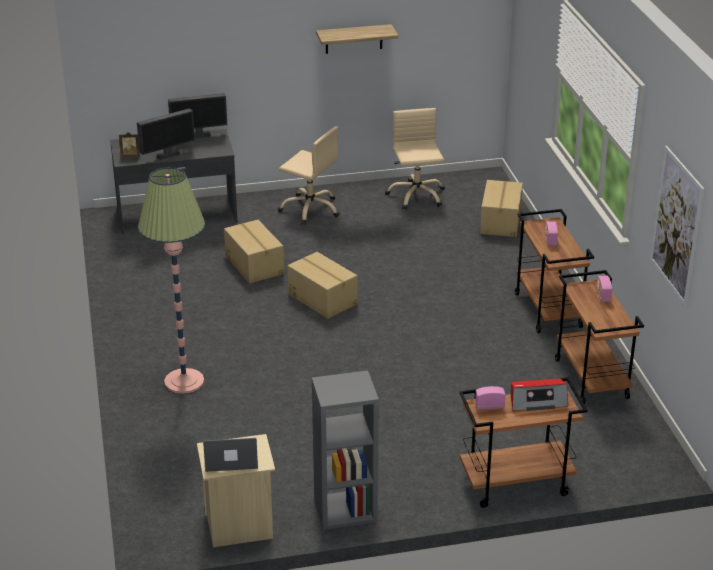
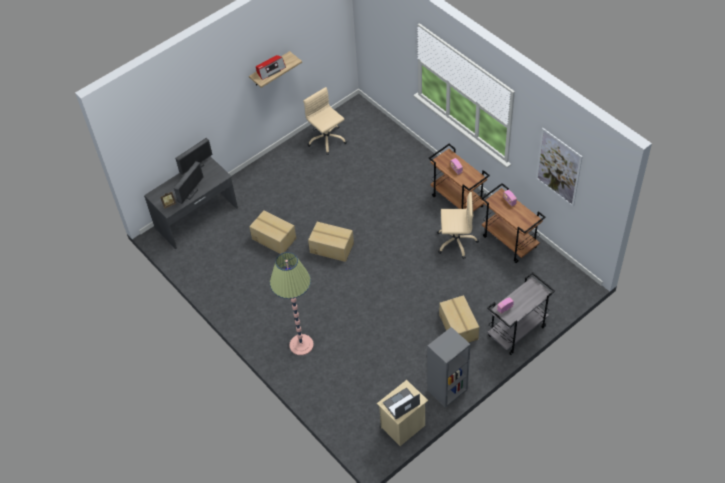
camera: 25 degrees left, 20 degrees up
beige office chair [278,126,339,225] -> beige office chair moved to [437,192,479,259]
brown cart [459,377,588,508] -> grey cart [487,272,555,355]
cardboard box [480,180,523,237] -> cardboard box moved to [439,295,479,342]
radio [511,379,568,411] -> radio moved to [256,55,286,80]

